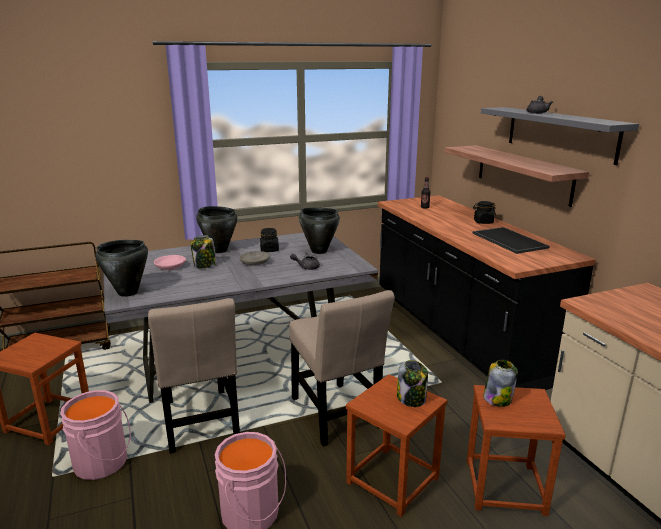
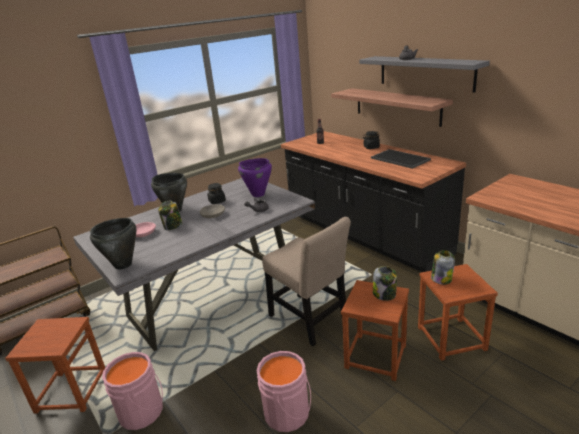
camera: 15 degrees left, 5 degrees up
beige chair [148,298,240,454] -> none
black cooking pot [299,208,340,254] -> purple cooking pot [238,158,272,197]

